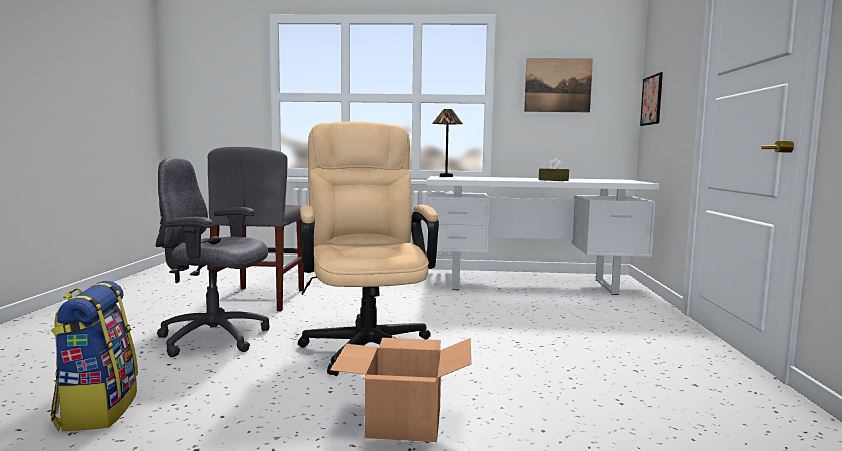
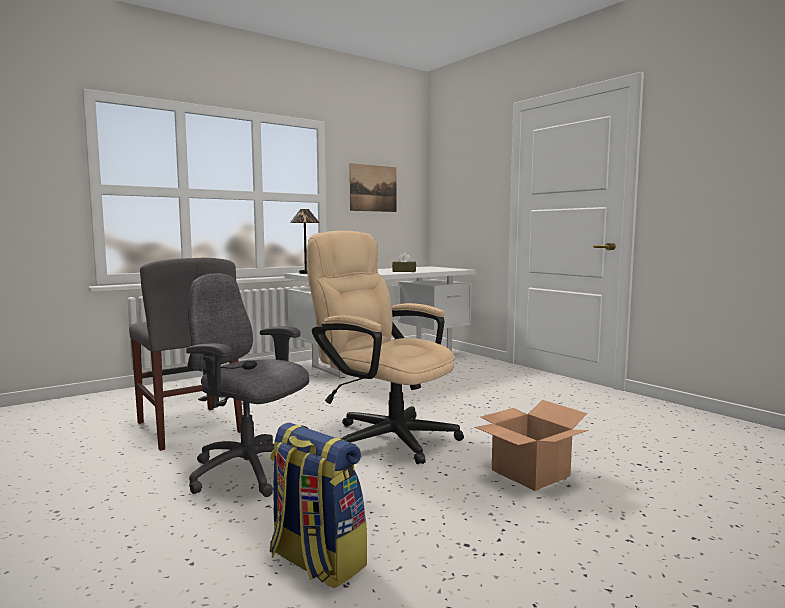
camera: 40 degrees left, 0 degrees up
grey office chair [156,157,270,357] -> grey office chair turned 60 degrees clockwise [186,273,309,497]
picture [640,72,663,126] -> none

